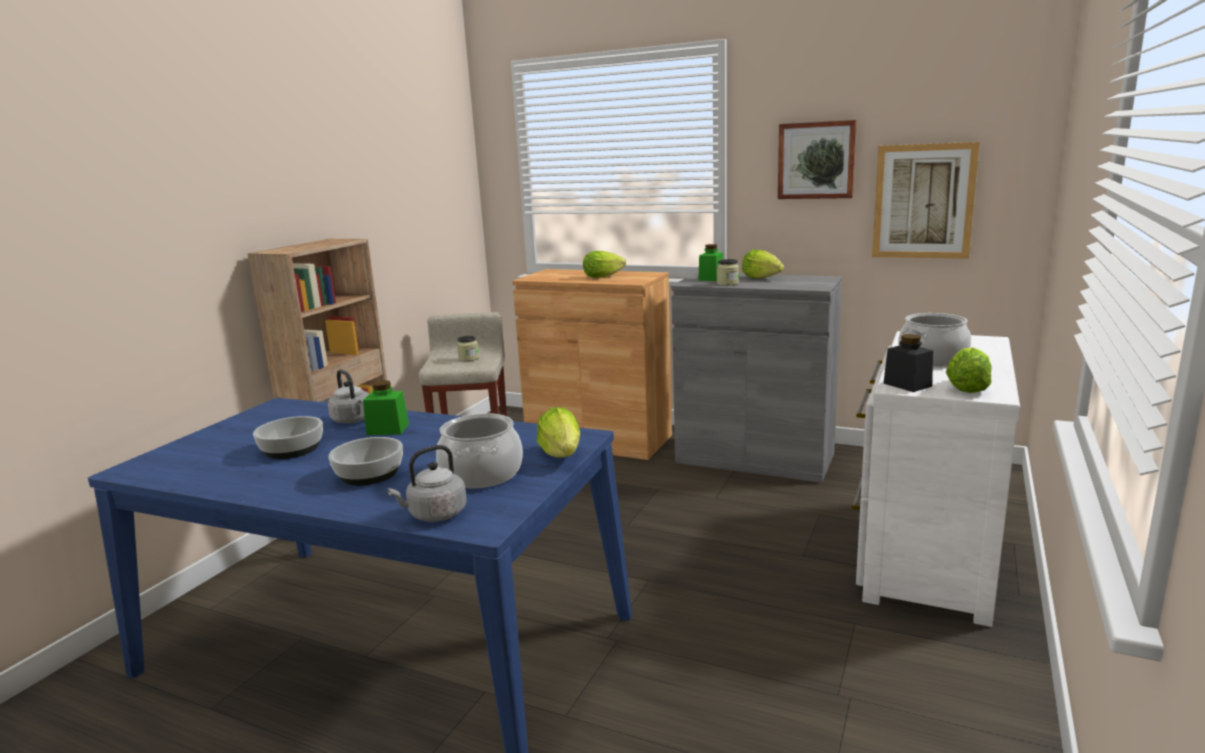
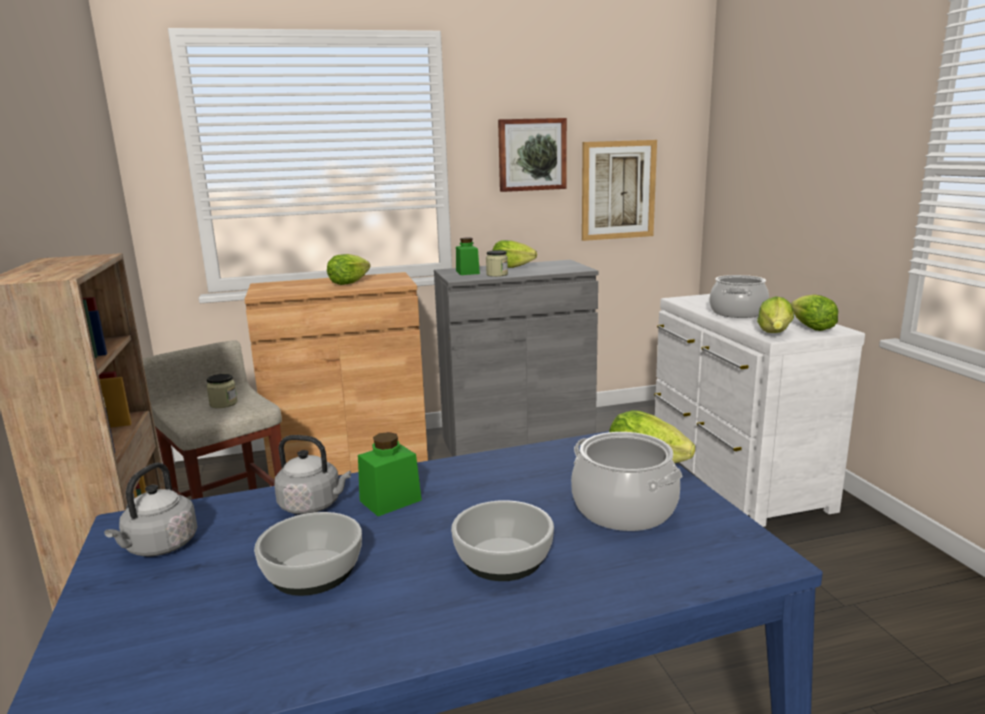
camera: 40 degrees left, 0 degrees up
grey kettle [387,445,467,522] -> grey kettle moved to [104,462,197,557]
black jar [883,334,933,392] -> lettuce [757,296,794,333]

